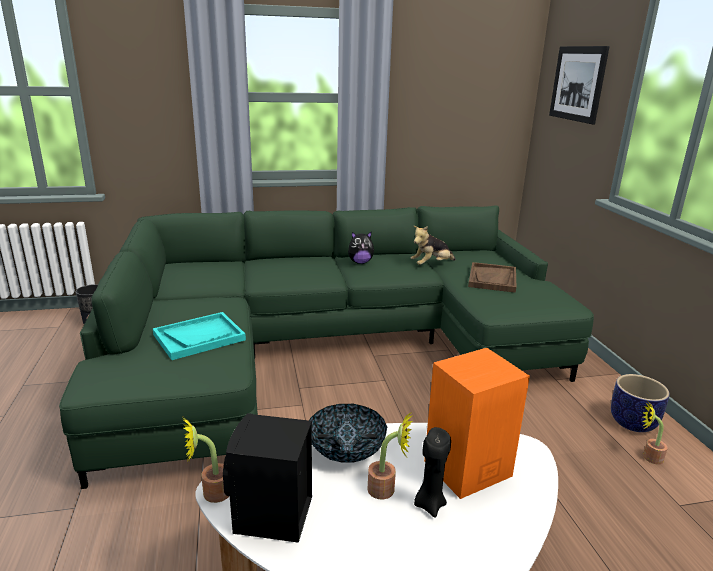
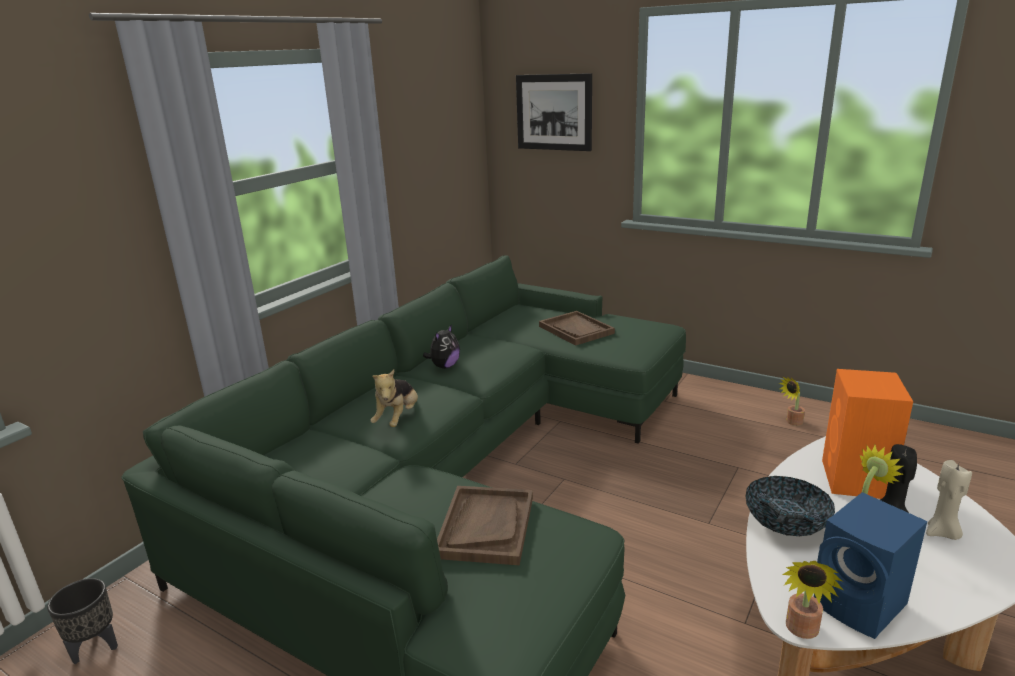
camera: 45 degrees left, 0 degrees up
turquoise tray [153,312,246,360] -> brown tray [437,486,533,565]
black speaker [223,413,312,543] -> blue speaker [814,492,927,639]
plush toy [411,226,456,265] -> plush toy moved to [370,370,418,427]
planter [611,374,670,432] -> none
none -> beige candle [926,460,972,540]

